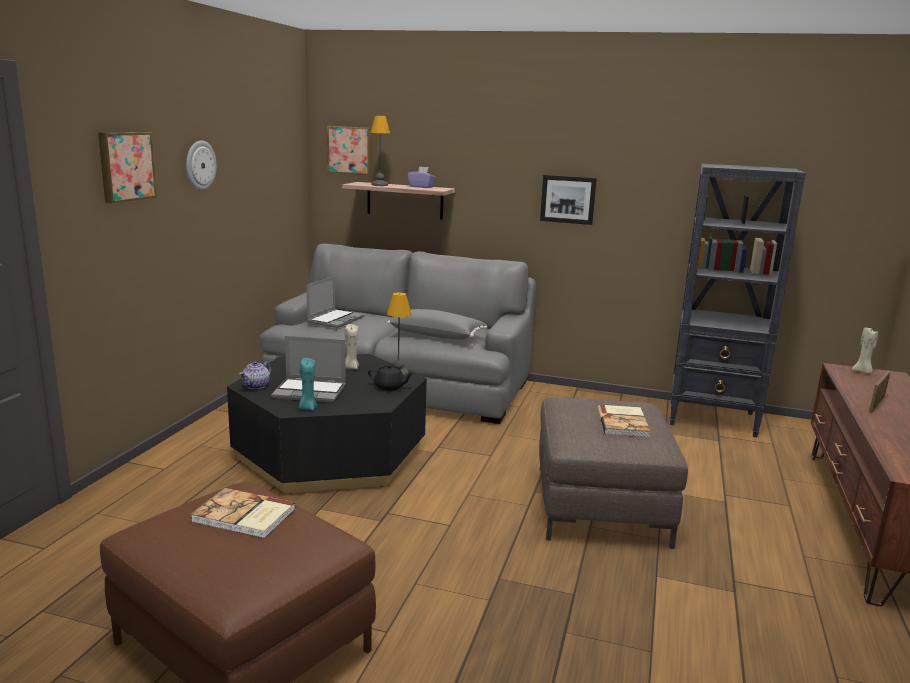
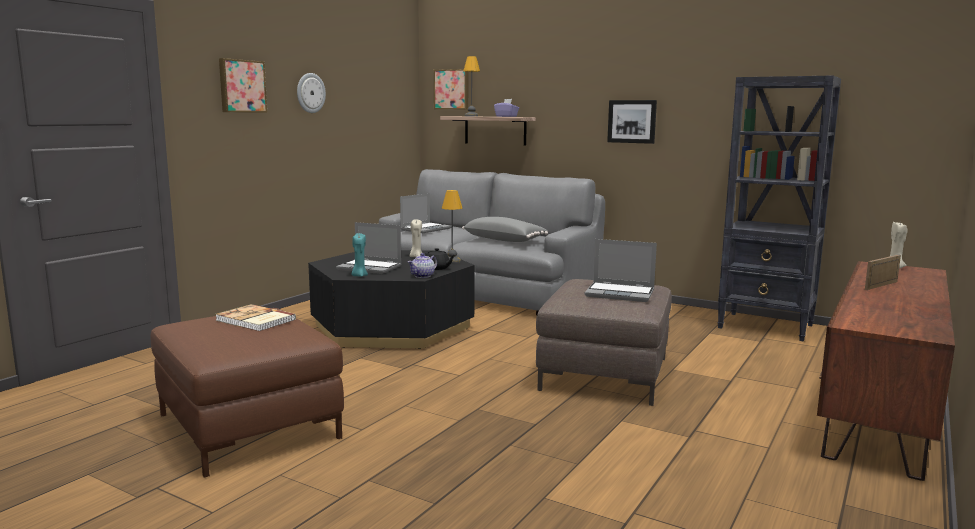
camera: 15 degrees right, 5 degrees down
teapot [239,361,271,389] -> teapot moved to [408,253,437,278]
book [598,405,650,437] -> laptop [585,239,657,302]

